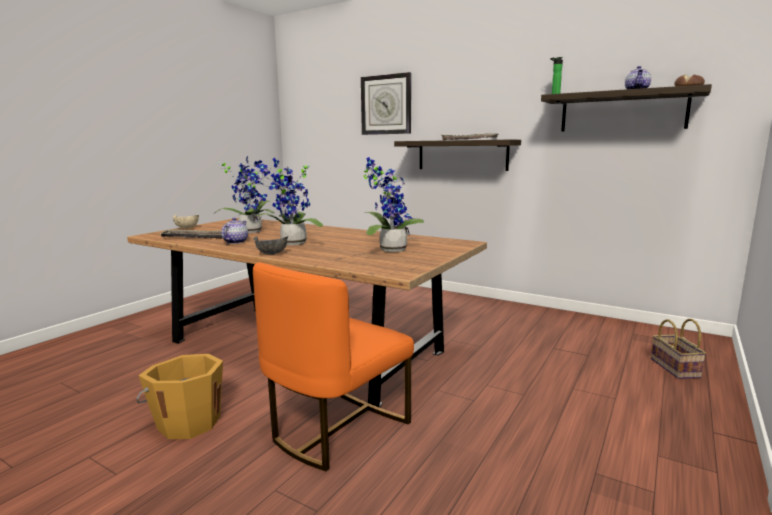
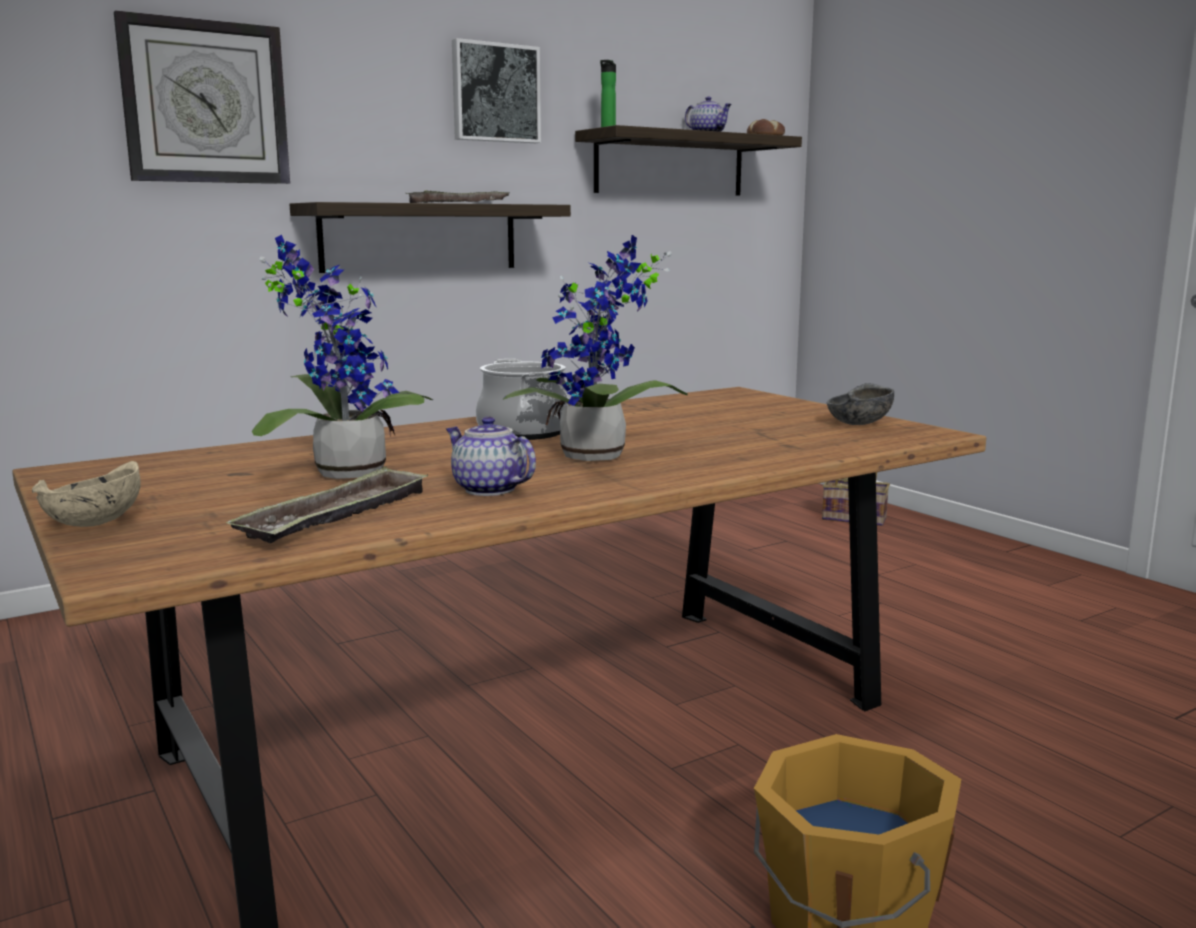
camera: 65 degrees left, 0 degrees up
grey bowl [253,236,288,255] -> grey bowl moved to [826,383,894,425]
orange chair [253,262,414,471] -> none
potted plant [364,157,424,252] -> none
none -> picture [452,38,541,143]
none -> cooking pot [476,359,569,440]

